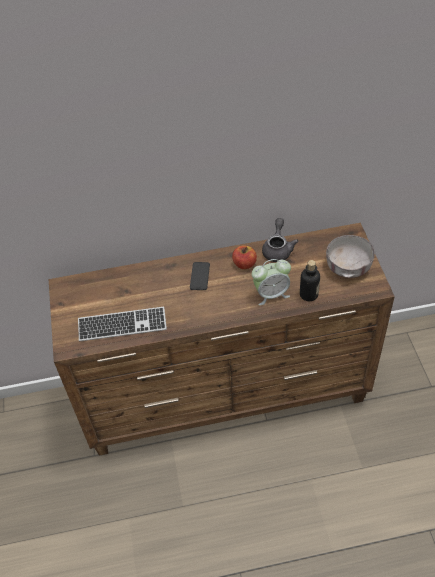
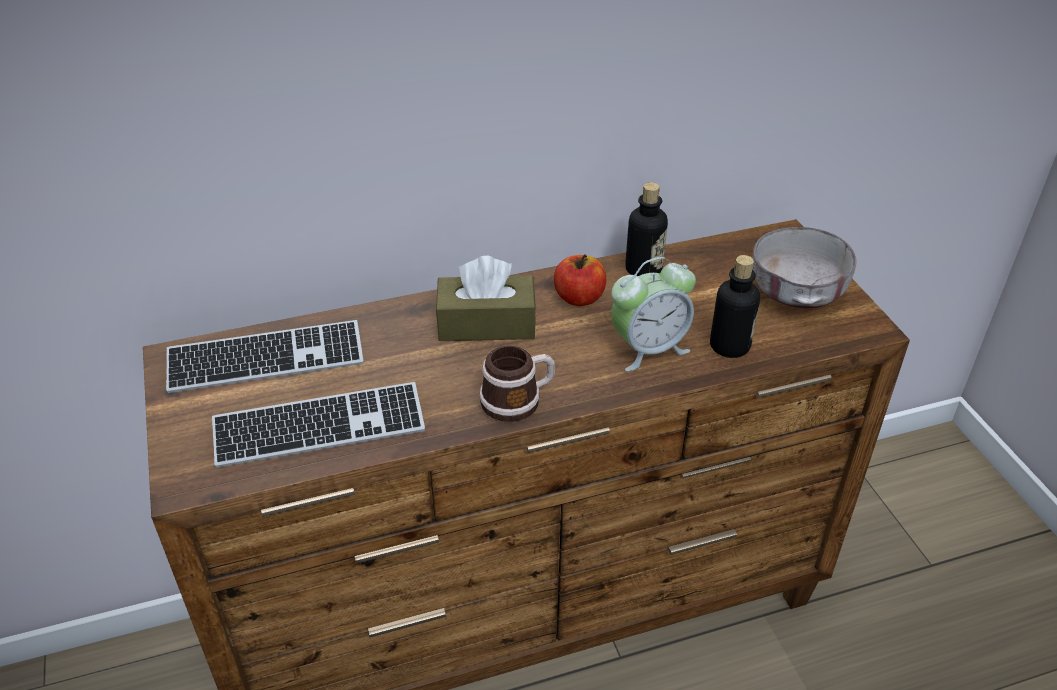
camera: 10 degrees left, 10 degrees down
phone [190,262,210,290] -> brown tissue box [436,256,536,341]
grey teapot [262,218,298,262] -> bottle [625,182,668,276]
none -> keyboard [166,320,364,393]
none -> mug [479,345,555,422]

